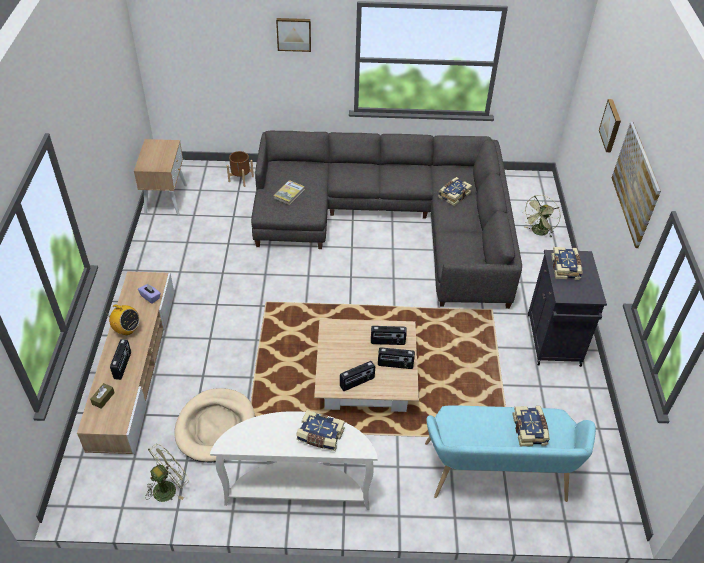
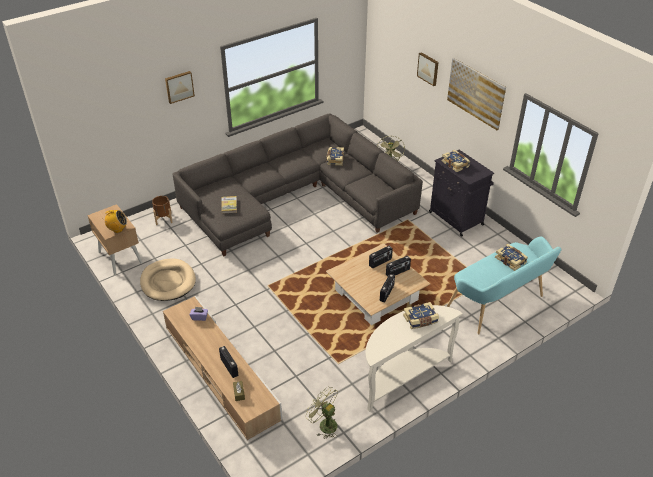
camera: 35 degrees left, 5 degrees down
radio [105,305,140,335] -> radio moved to [104,210,127,233]
green fan [145,444,189,502] -> green fan turned 60 degrees counterclockwise [307,387,338,439]
beige dog bed [174,388,255,463] -> beige dog bed moved to [140,258,196,301]

